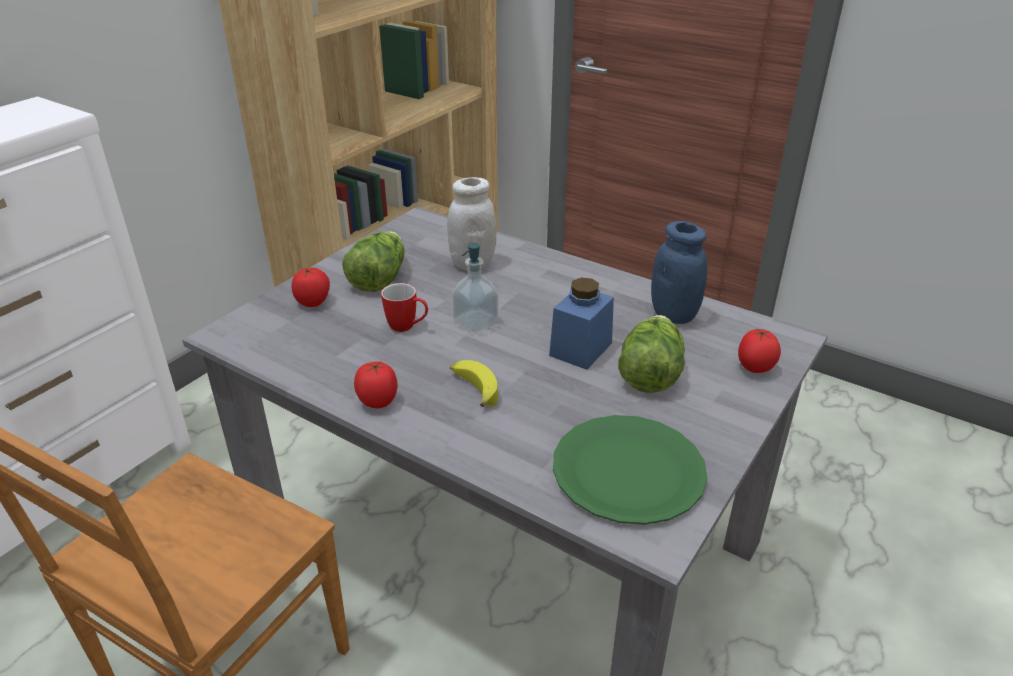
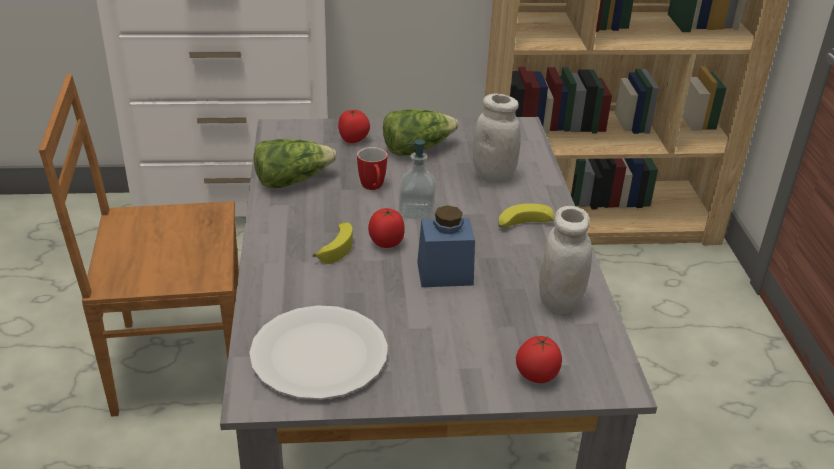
camera: 50 degrees right, 0 degrees up
tomato [354,361,397,408] -> tomato moved to [368,208,405,248]
green plate [553,415,707,525] -> white plate [249,305,388,400]
lettuce [618,315,685,393] -> lettuce moved to [254,139,337,188]
blue jar [651,221,708,324] -> white jar [539,206,592,314]
none -> banana [498,204,554,227]

